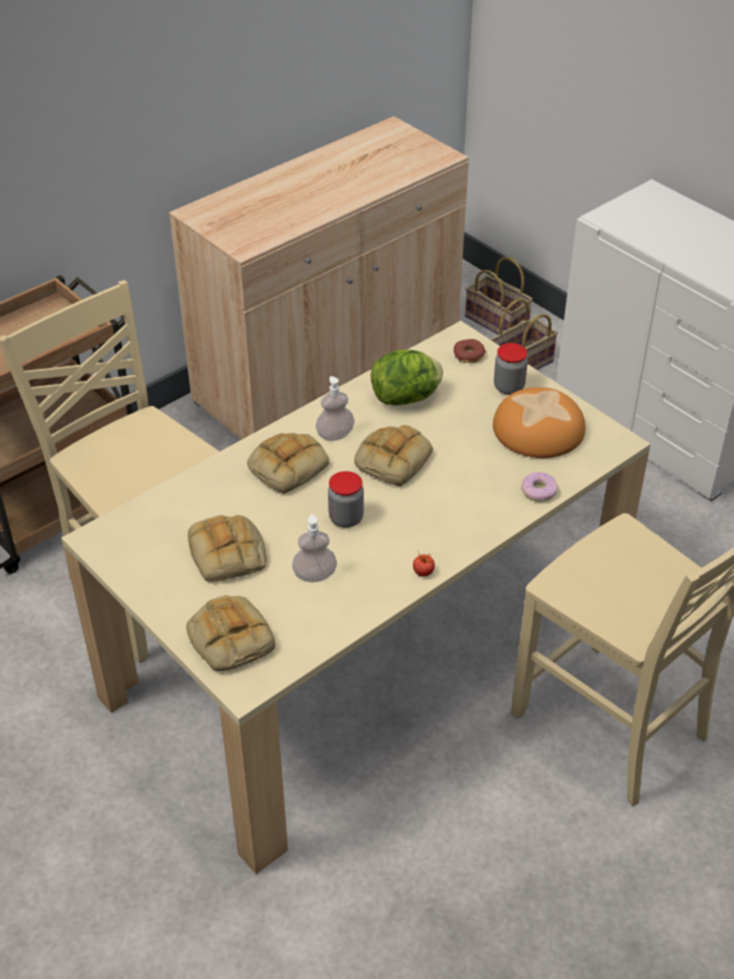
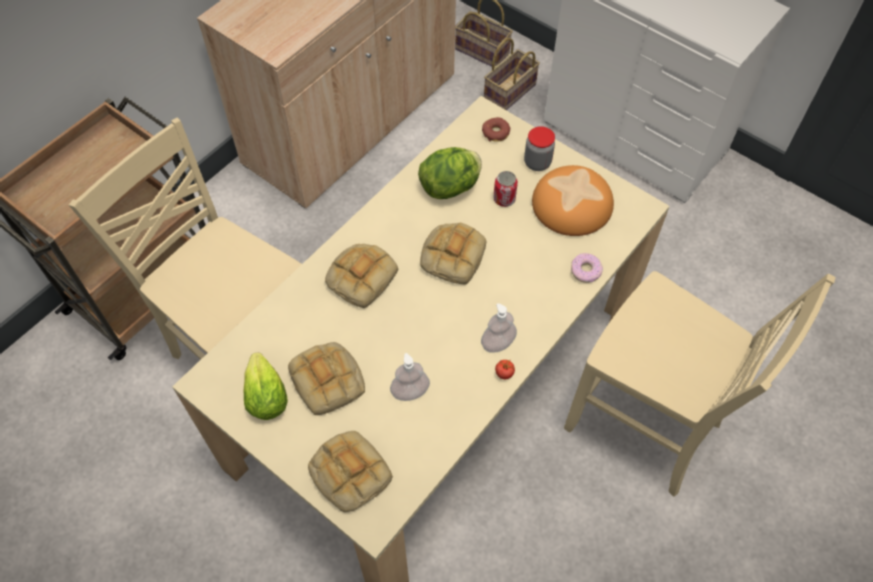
camera: 10 degrees left, 15 degrees up
soap dispenser [315,376,355,441] -> soap dispenser moved to [481,303,517,353]
jar [328,471,364,528] -> none
none -> lettuce [244,352,288,420]
none -> can [493,171,518,207]

